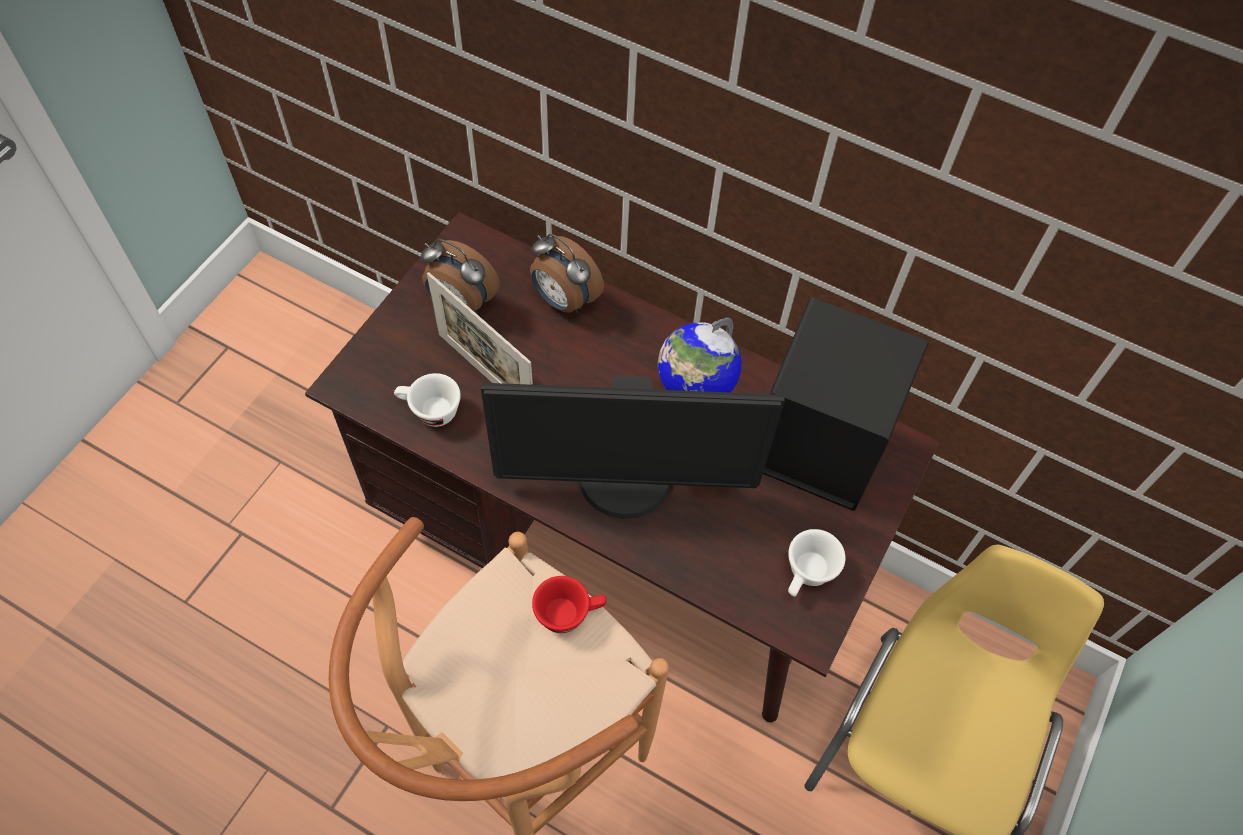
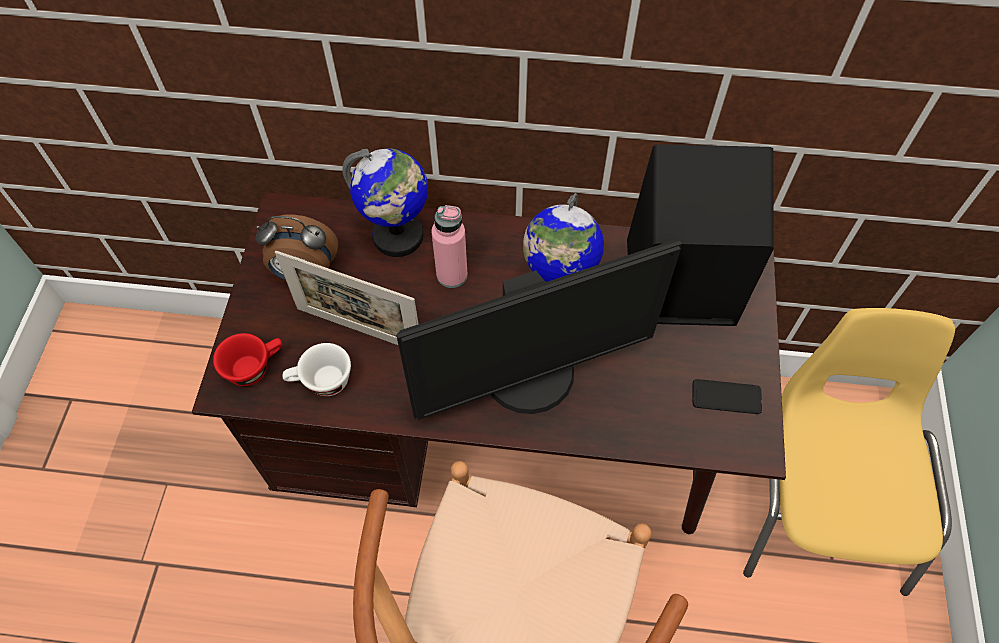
camera: 20 degrees left, 0 degrees up
alarm clock [530,234,604,313] -> globe [342,148,428,257]
red cup [532,576,607,633] -> red cup moved to [213,333,282,386]
white cup [788,529,846,597] -> phone [692,379,762,414]
none -> pink bottle [431,205,468,288]

